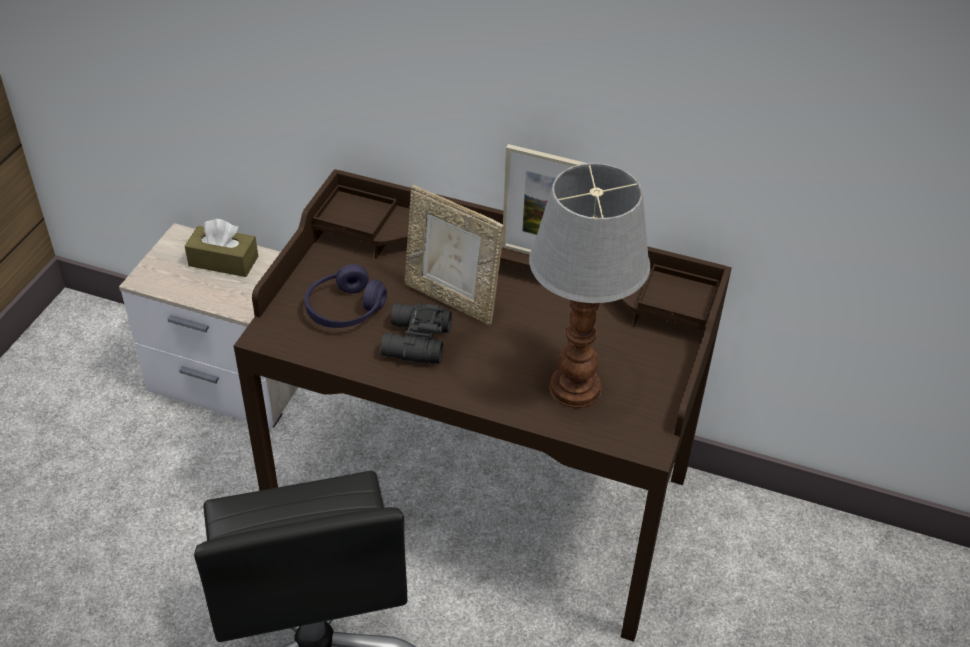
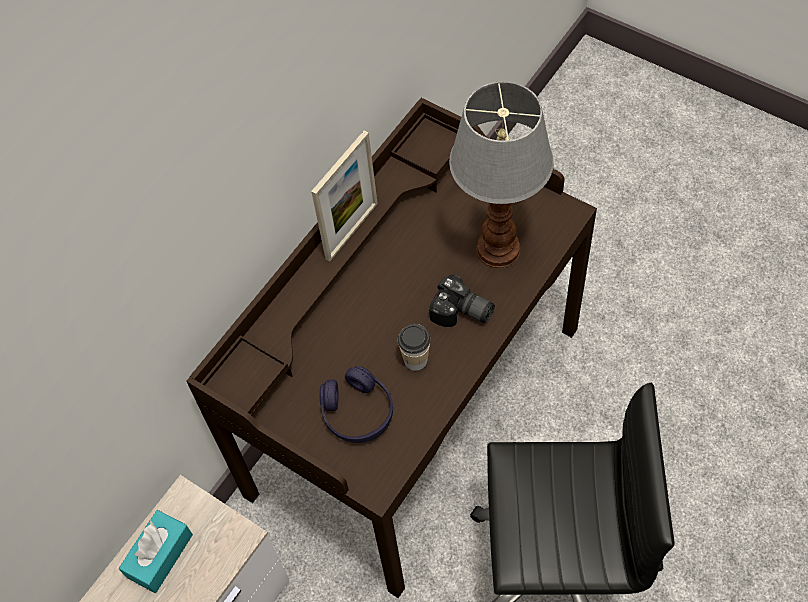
camera: 70 degrees left, 15 degrees up
brown tissue box [185,219,258,277] -> turquoise tissue box [119,510,193,593]
black binoculars [381,303,452,364] -> cup [398,324,430,371]
picture frame [405,185,504,325] -> none
none -> camera [429,275,495,327]

